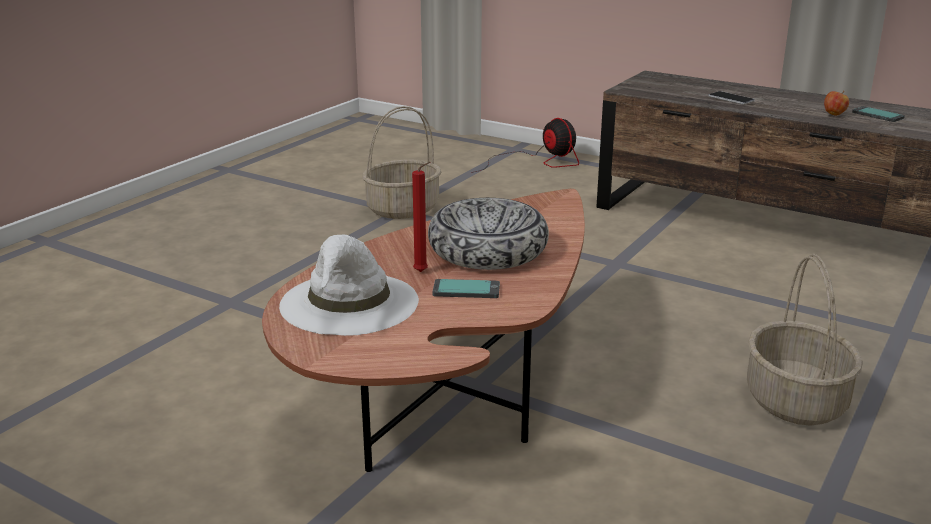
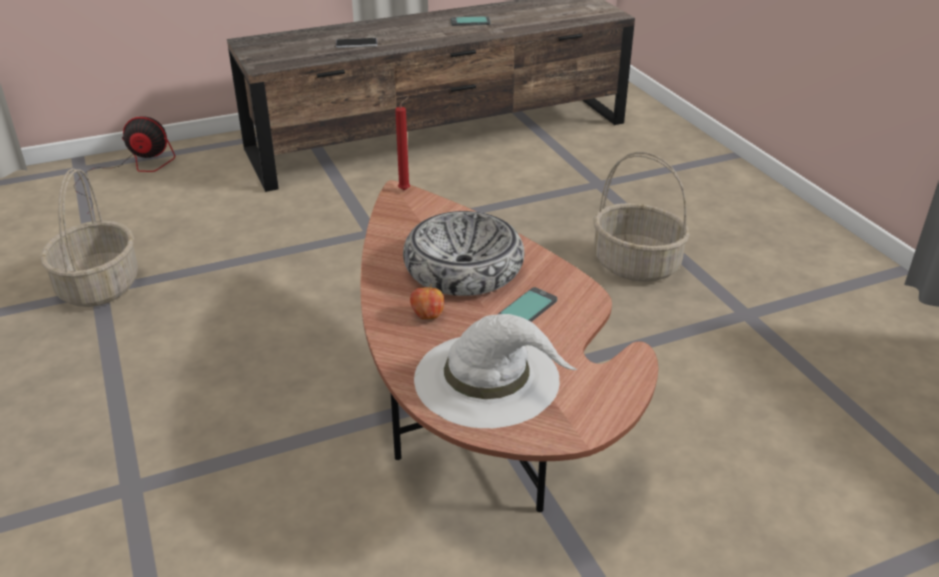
camera: 55 degrees left, 10 degrees up
red candle [412,162,430,272] -> red candle moved to [395,97,410,191]
apple [824,91,849,116] -> apple moved to [410,284,444,319]

